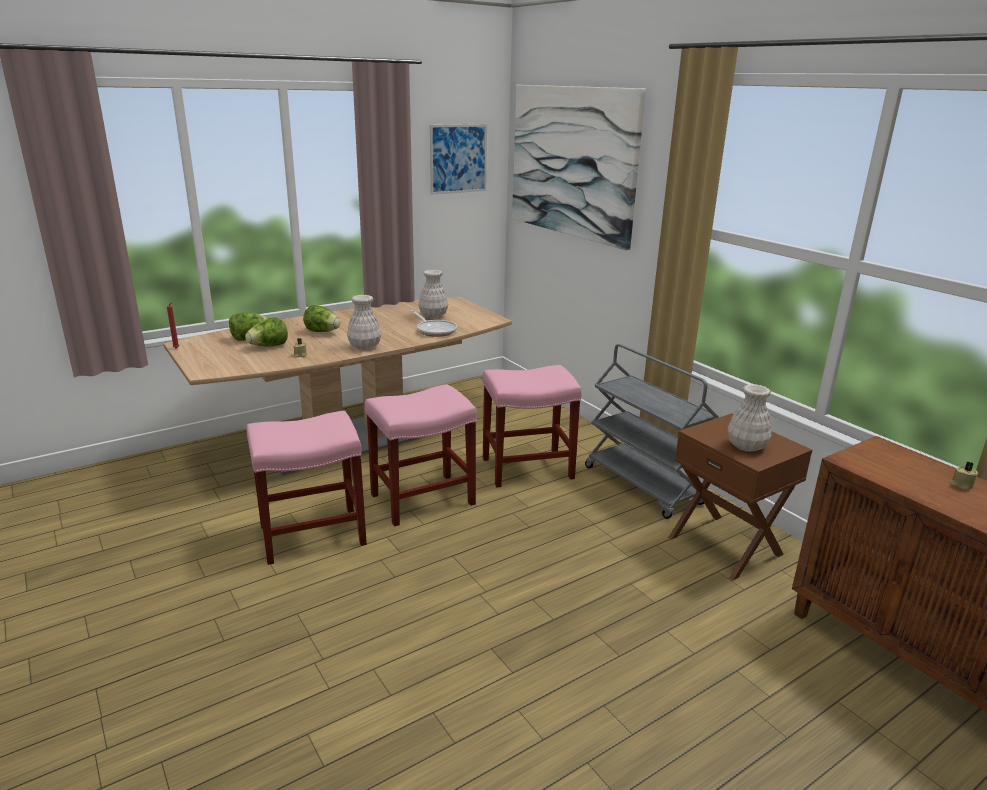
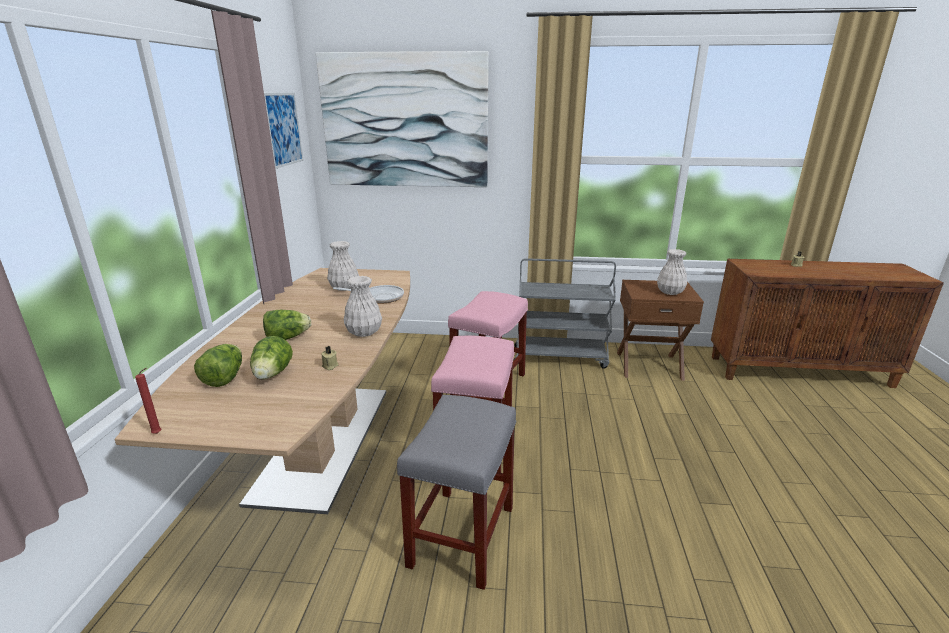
camera: 50 degrees left, 0 degrees up
pink stool [247,411,367,565] -> grey stool [397,395,517,590]

